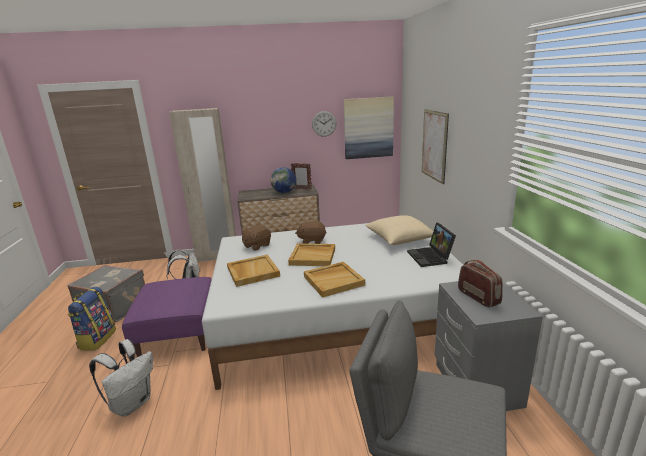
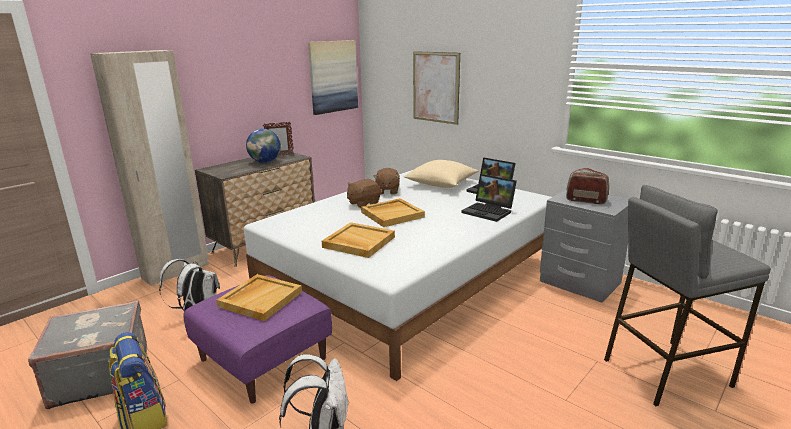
camera: 40 degrees left, 0 degrees up
brown plush toy [241,225,271,251] -> brown plush toy moved to [373,168,400,195]
beige tray [304,262,365,298] -> beige tray moved to [217,274,302,321]
wall clock [312,111,337,137] -> none
none -> laptop [462,174,517,222]

